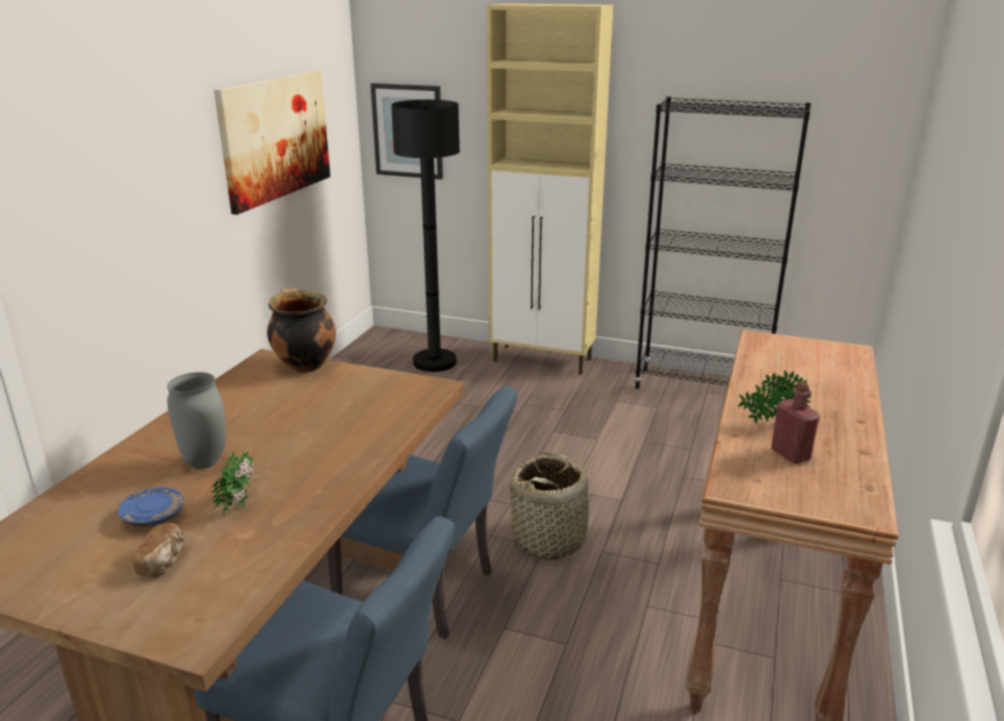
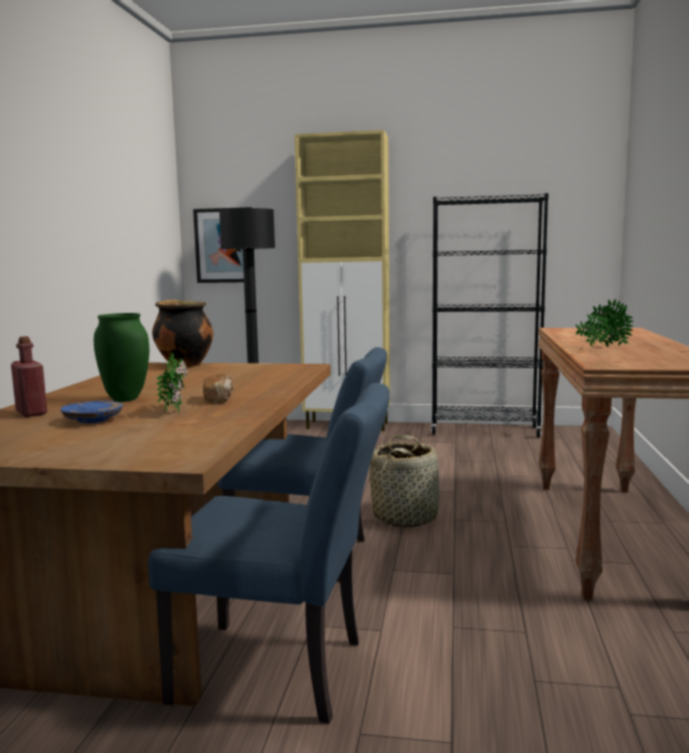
camera: 10 degrees left, 15 degrees down
bread [132,523,185,578] -> bread moved to [203,374,233,403]
grey vase [167,372,226,469] -> green vase [94,313,149,402]
picture [214,71,330,215] -> none
red bottle [771,381,820,464] -> red bottle moved to [11,336,47,417]

